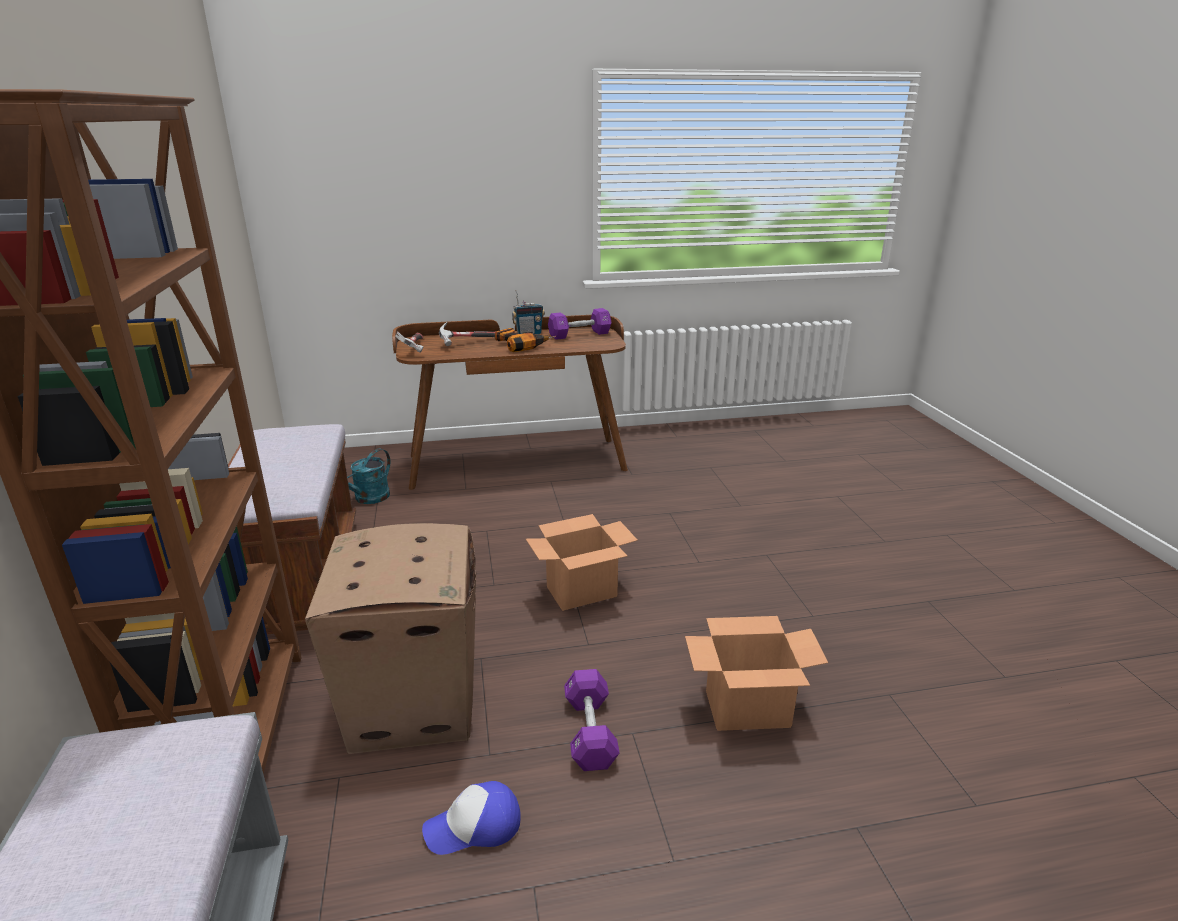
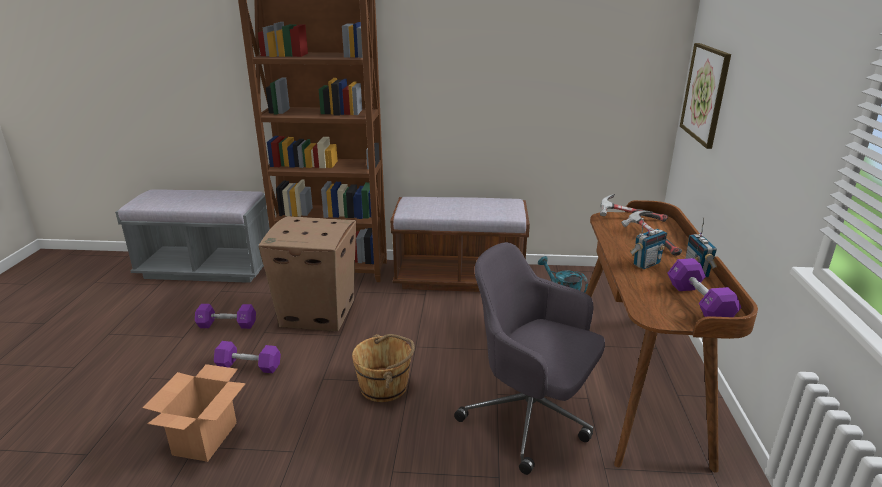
camera: 105 degrees right, 0 degrees up
cap [422,781,521,855] -> purple dumbbell [195,304,256,329]
power drill [495,328,556,352] -> radio [630,218,667,269]
cardboard box [526,514,638,611] -> brown bucket [352,334,415,402]
none -> grey office chair [454,242,605,475]
none -> picture [680,43,731,149]

